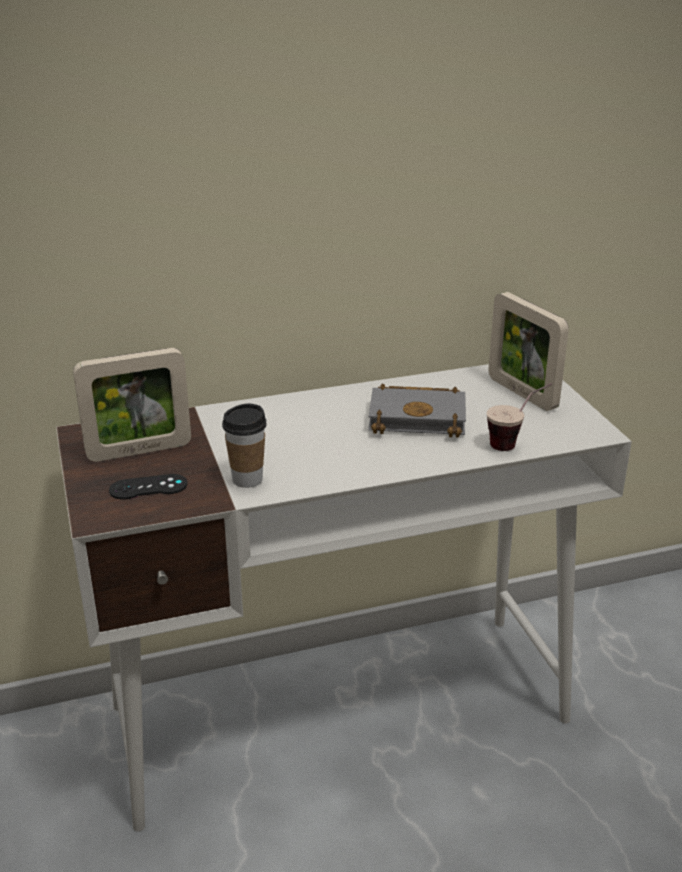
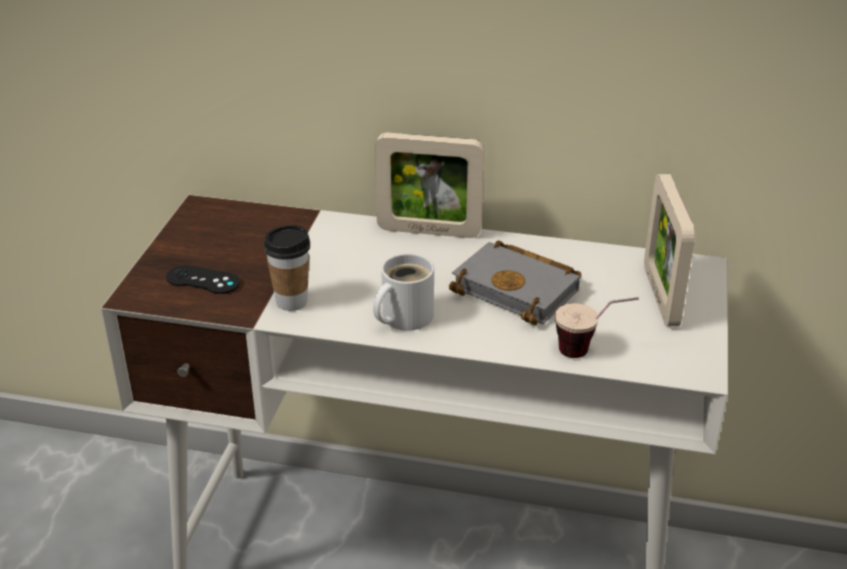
camera: 30 degrees right, 5 degrees up
picture frame [73,348,191,462] -> picture frame moved to [375,133,484,238]
none -> white mug [373,254,434,331]

